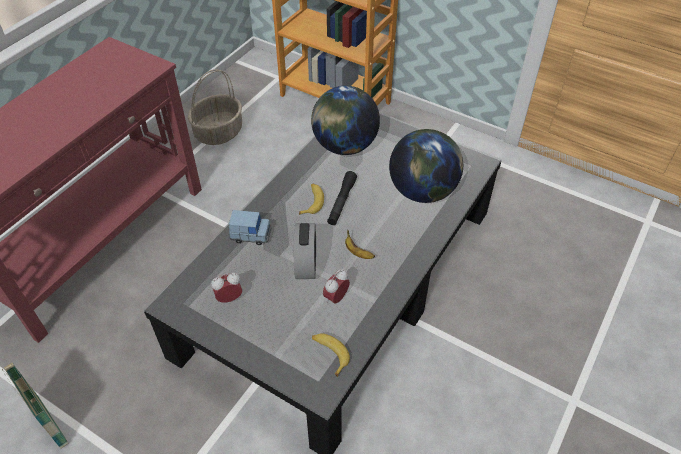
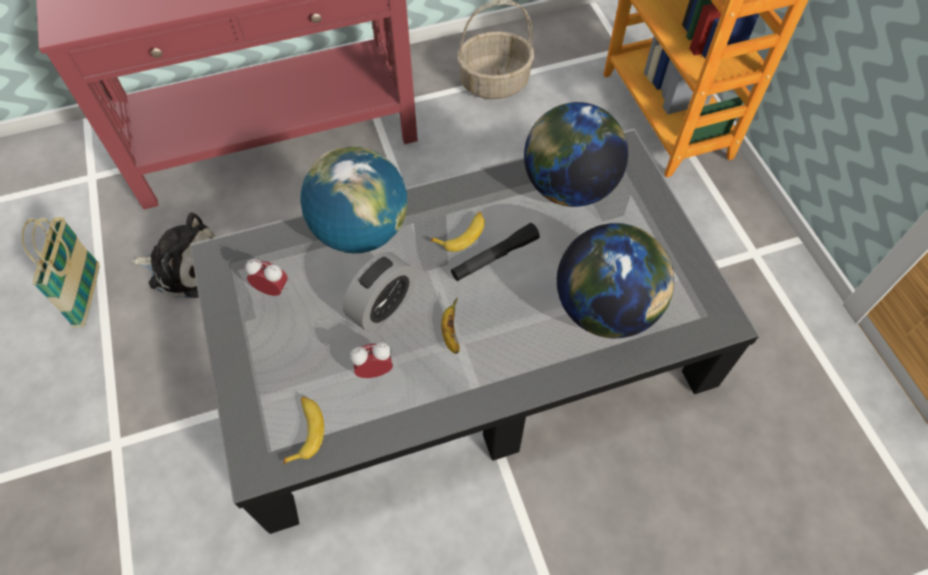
camera: 40 degrees right, 10 degrees up
blue toy car [228,210,272,245] -> globe [300,146,407,254]
none -> plush toy [132,212,215,298]

